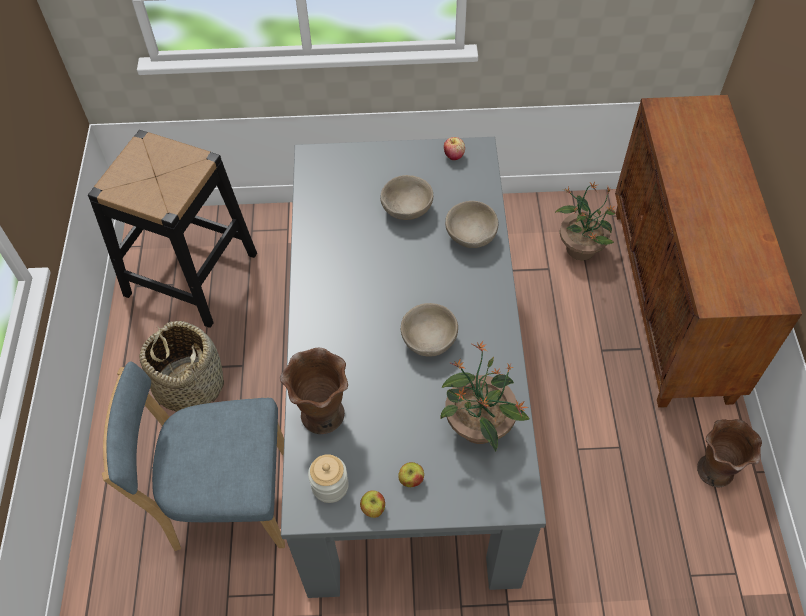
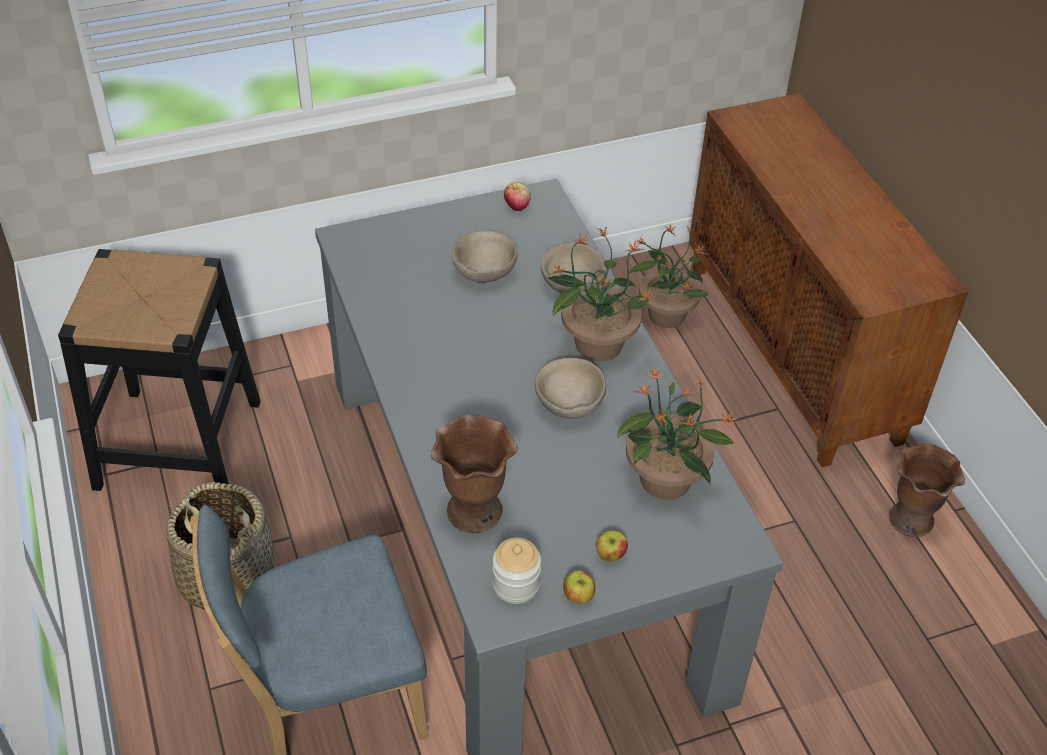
camera: 20 degrees left, 10 degrees down
none -> potted plant [547,226,658,361]

